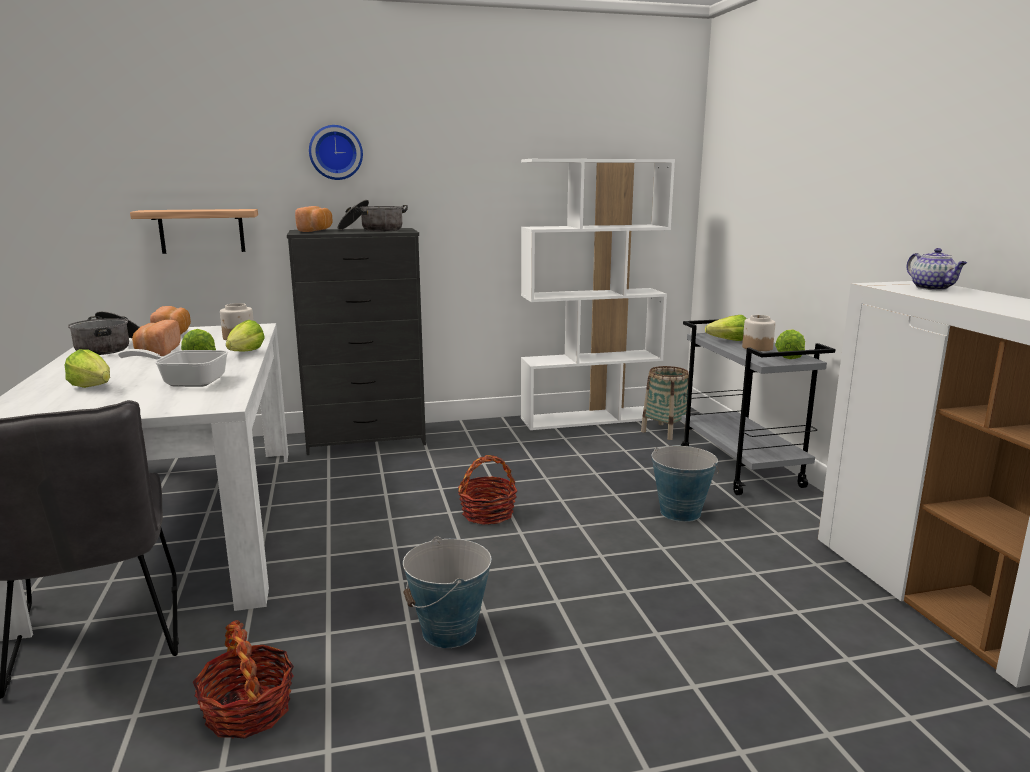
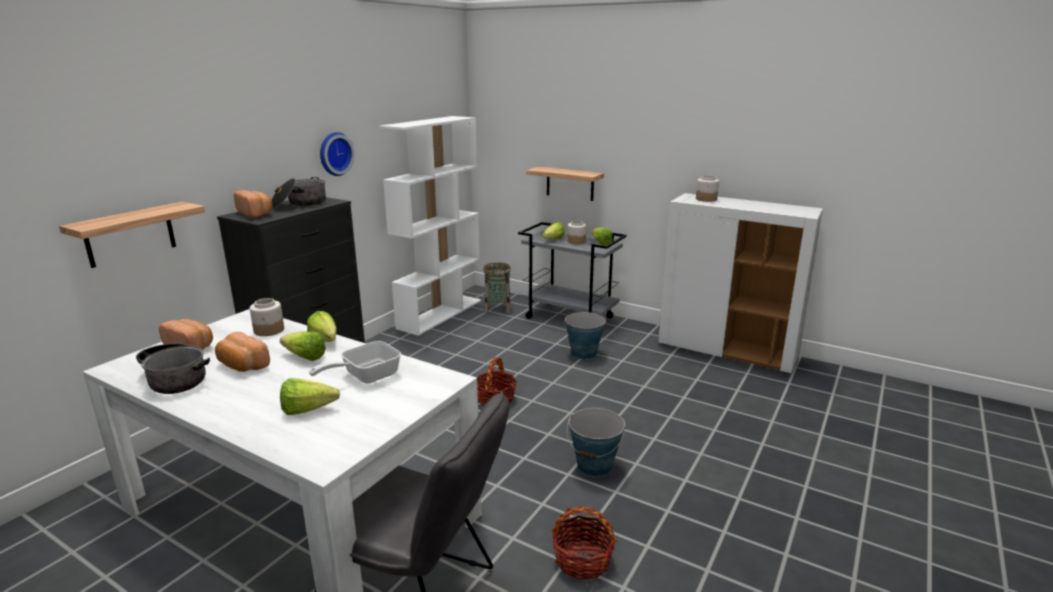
camera: 45 degrees left, 5 degrees up
wall clock [309,125,363,180] -> wall clock moved to [320,132,355,176]
teapot [907,248,967,290] -> jar [696,176,719,202]
none -> shelf [526,167,604,201]

